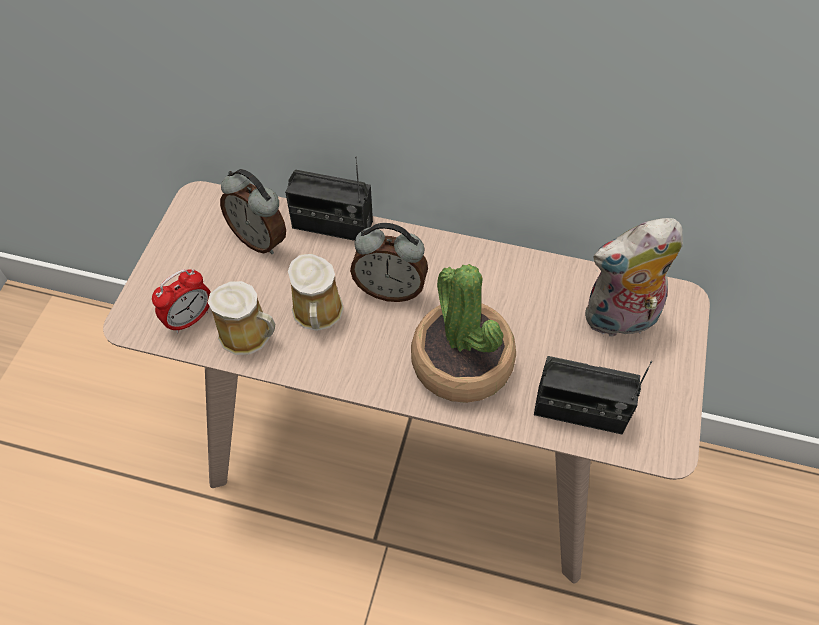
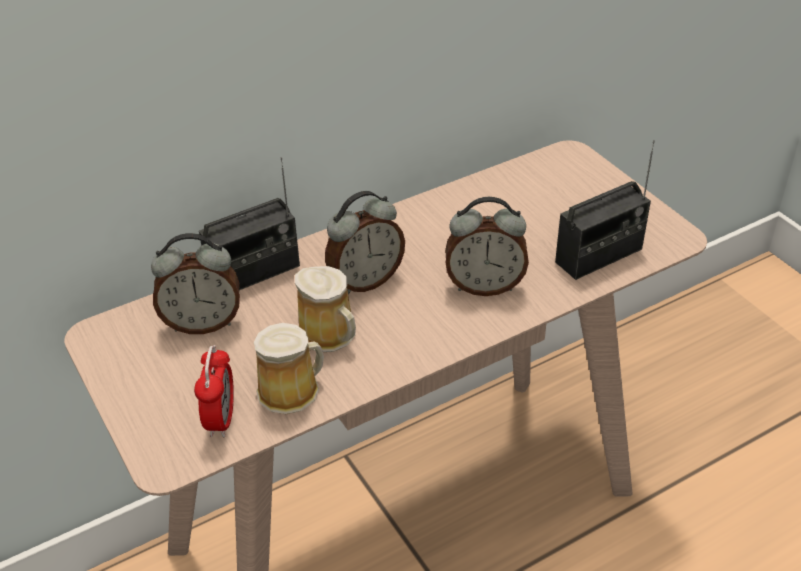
camera: 45 degrees left, 15 degrees down
potted plant [411,264,516,403] -> alarm clock [445,197,529,296]
plush toy [585,218,683,339] -> none

